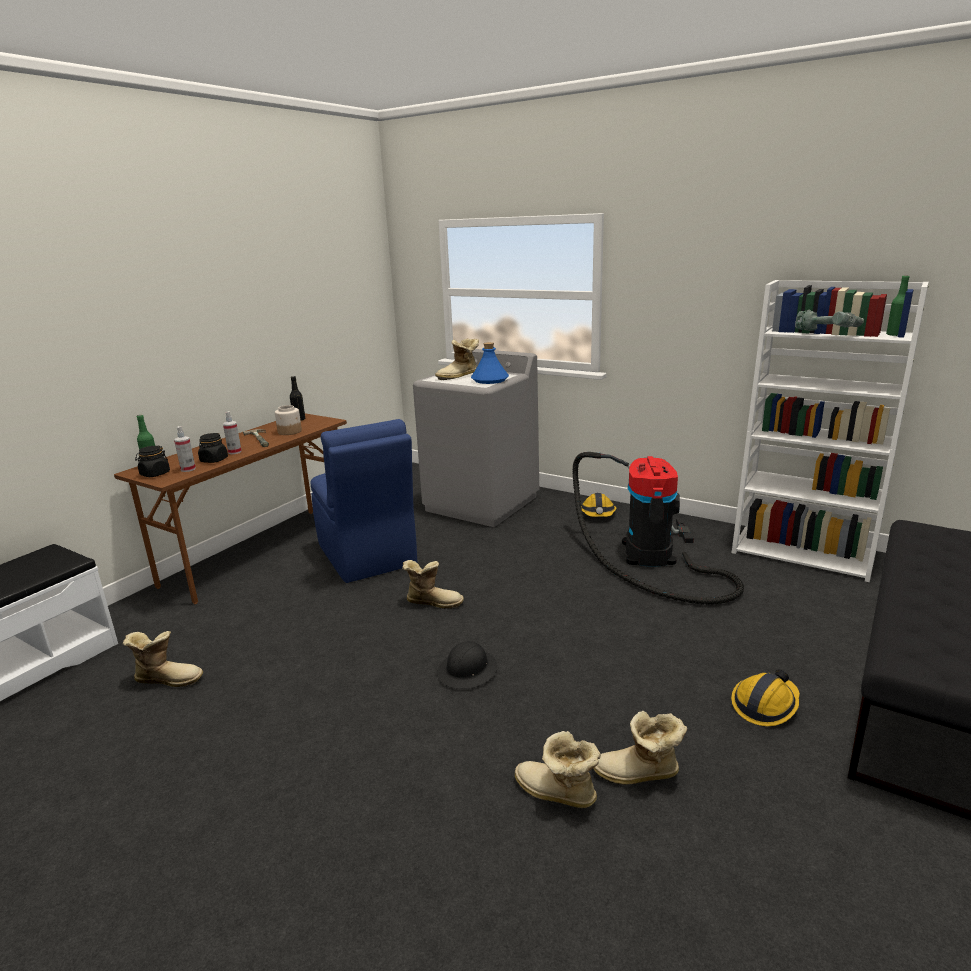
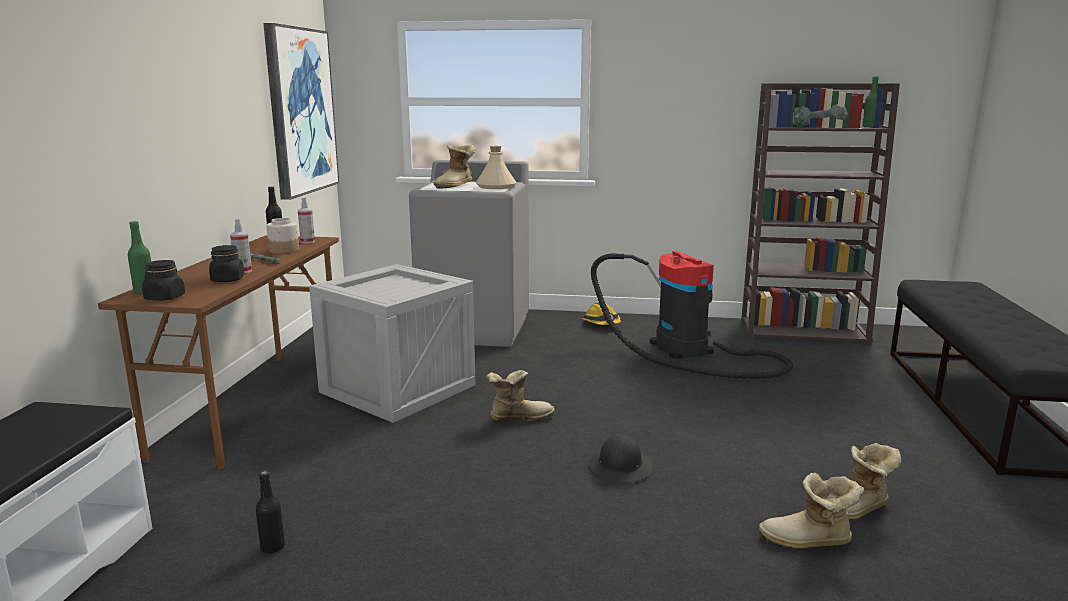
camera: 25 degrees left, 5 degrees down
boot [123,631,203,687] -> black bottle [256,471,285,553]
spray bottle [174,426,196,472] -> spray bottle moved to [298,197,315,244]
blue chair [310,419,417,583] -> crate [309,264,475,423]
blue bottle [471,342,509,384] -> beige bottle [476,146,517,189]
hard hat [731,669,800,726] -> none
white bookcase [732,280,929,582] -> brown bookcase [741,83,900,345]
none -> picture [263,23,339,200]

